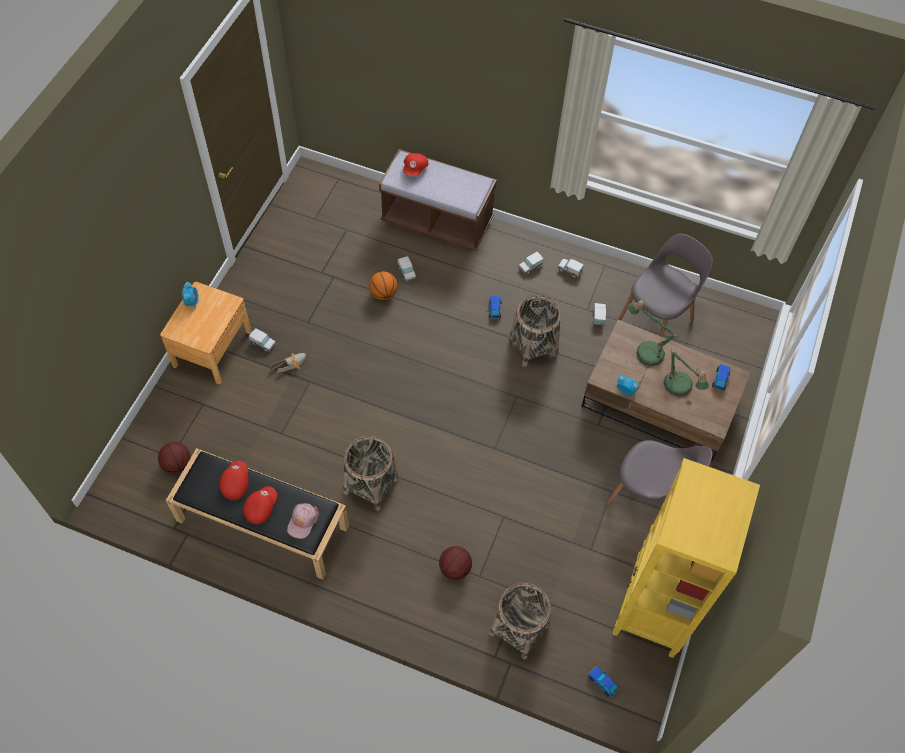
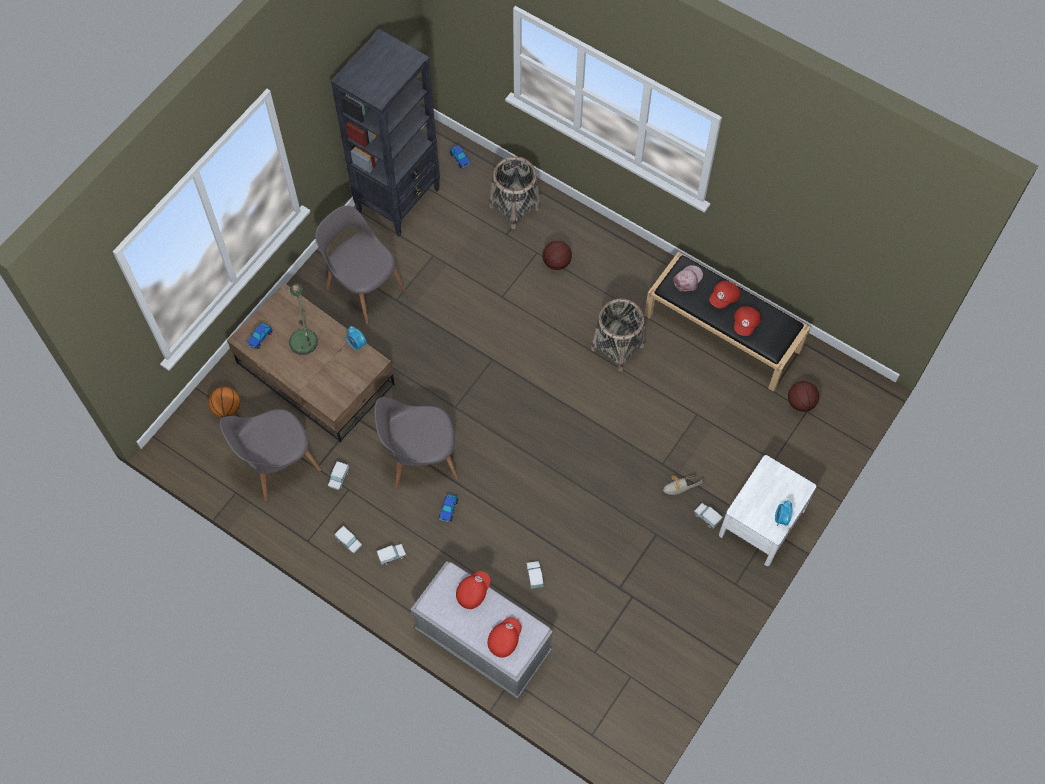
camera: 165 degrees left, 5 degrees up
brown nightstand [160,282,252,384] -> white nightstand [719,455,816,566]
basketball [369,271,397,300] -> basketball moved to [208,387,240,418]
brown bench [379,149,497,251] -> grey bench [410,561,553,699]
basket [509,295,561,367] -> grey chair [374,397,459,489]
yellow bookcase [613,458,760,658] -> black bookcase [331,29,440,236]
table lamp [628,301,677,366] -> none
none -> red cap [456,571,491,609]

